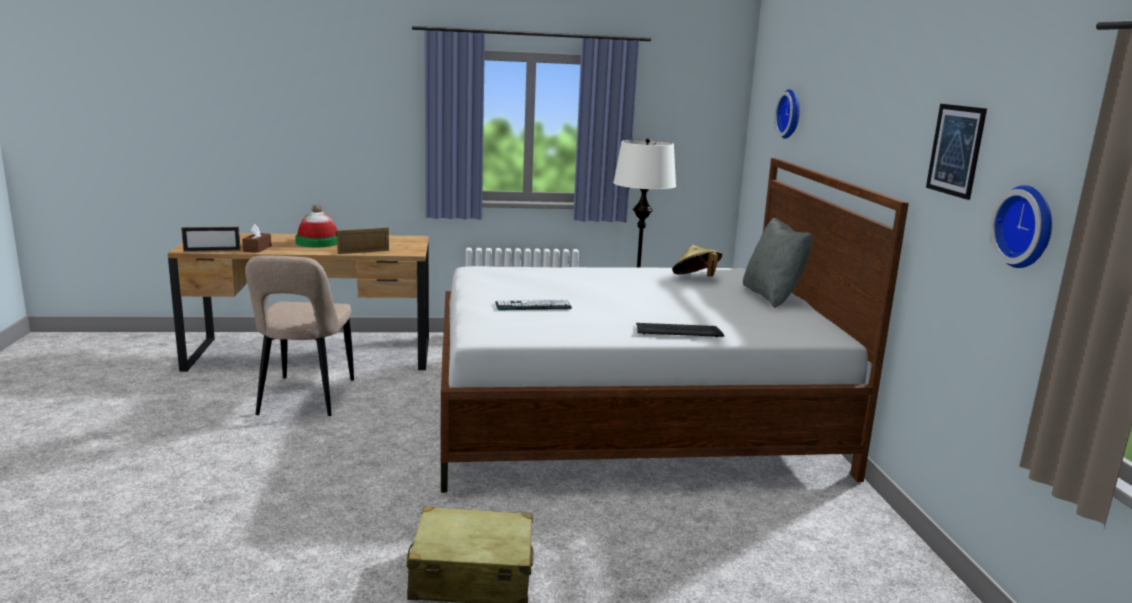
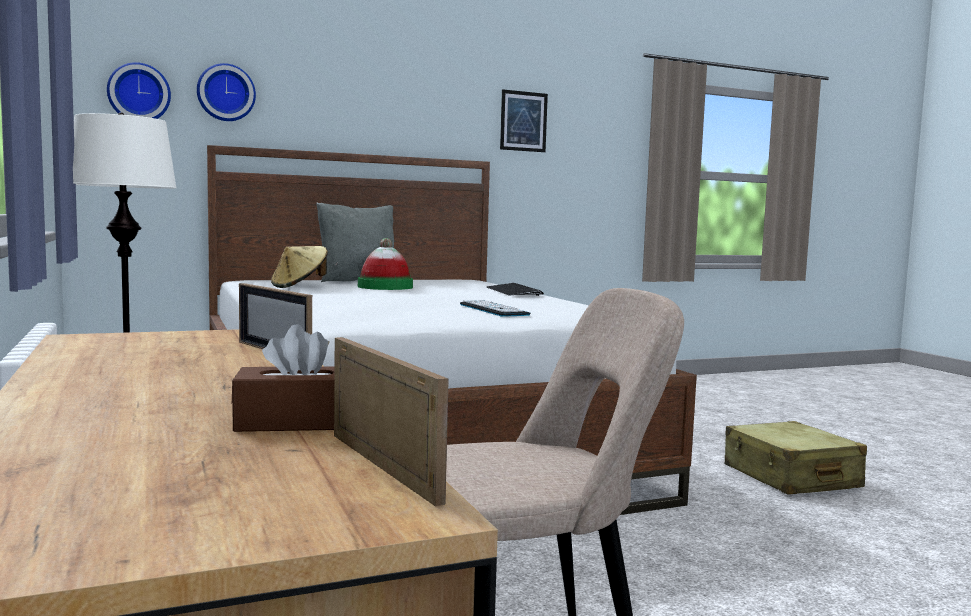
camera: 105 degrees left, 10 degrees down
hat [295,204,337,248] -> hat moved to [358,238,413,290]
wall clock [990,185,1052,268] -> wall clock moved to [107,62,171,119]

